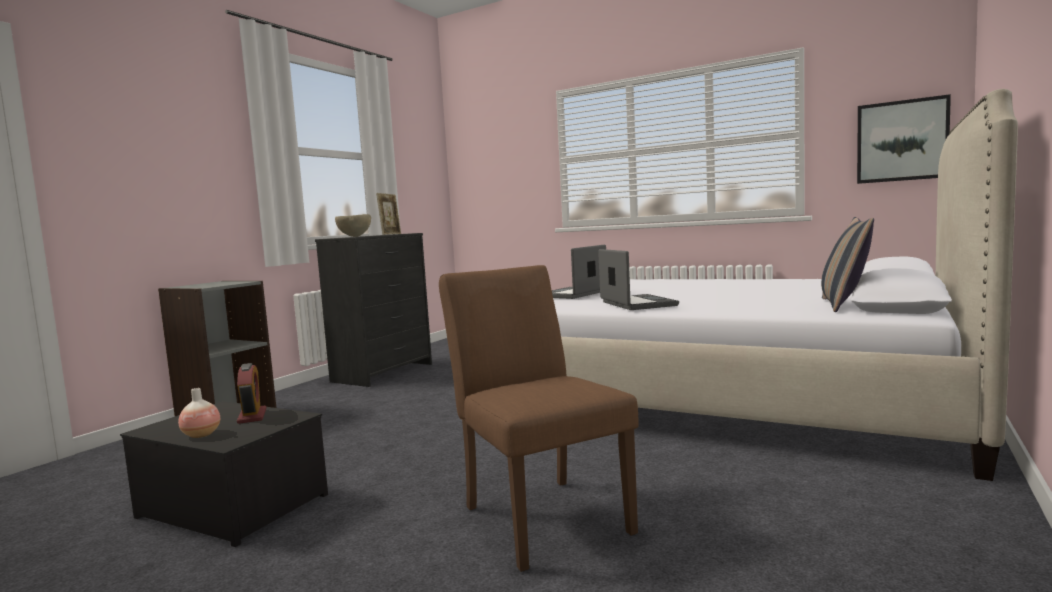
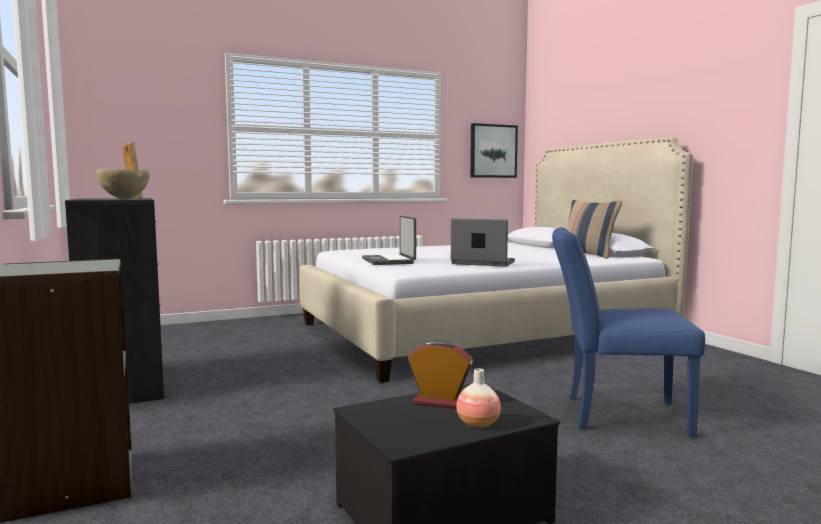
camera: 55 degrees left, 0 degrees up
brown chair [439,265,639,572] -> blue chair [552,227,705,437]

